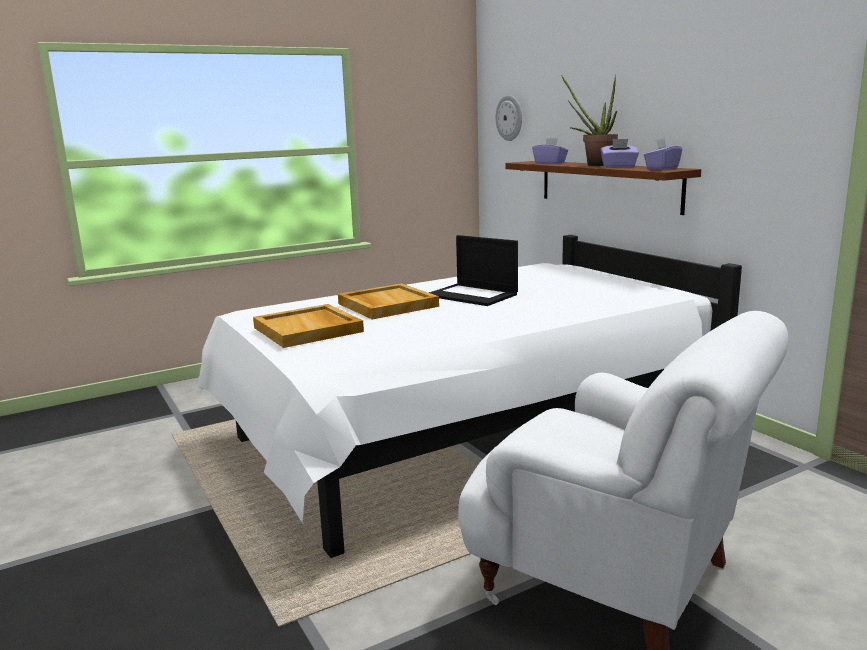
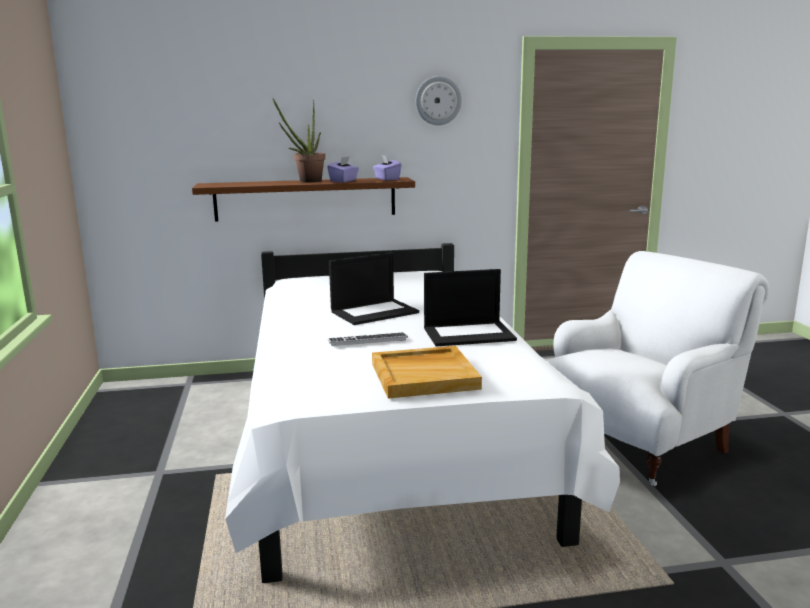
camera: 70 degrees left, 0 degrees up
beige tray [338,283,439,319] -> keyboard [327,333,408,346]
wall clock [496,95,522,141] -> wall clock moved to [416,76,462,125]
purple tissue box [532,138,568,164] -> none
none -> laptop [424,269,517,347]

